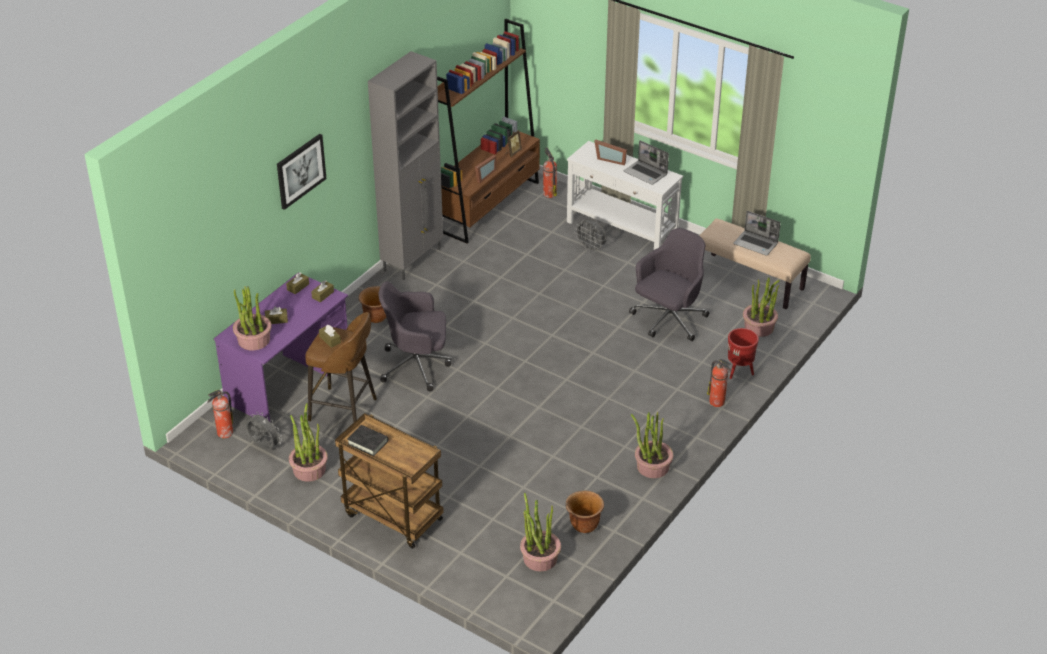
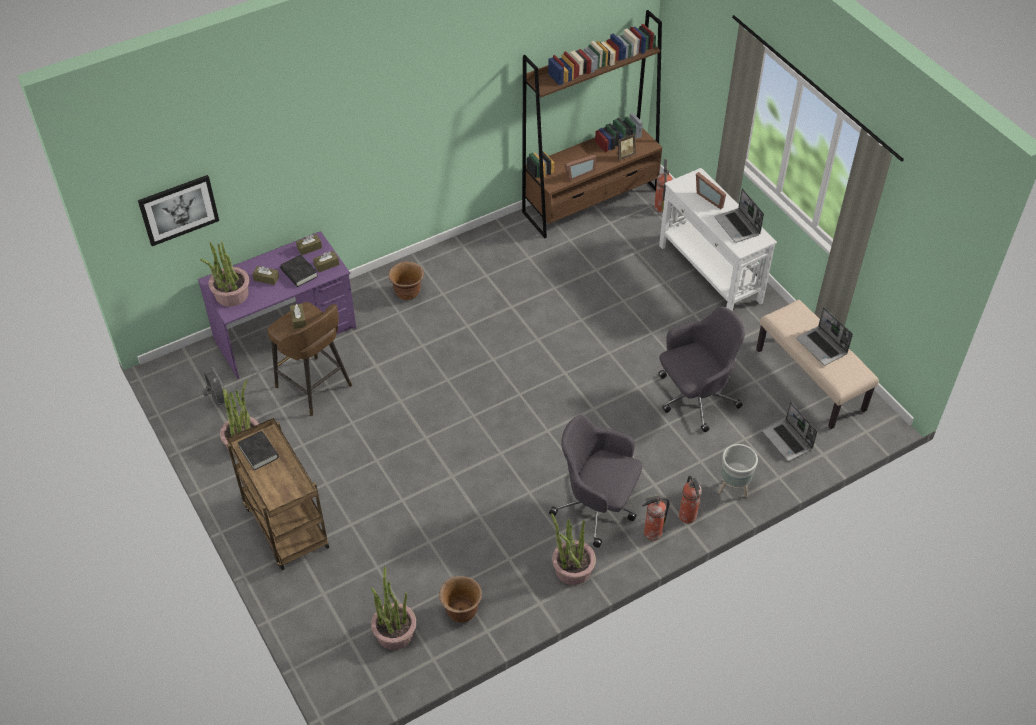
camera: 25 degrees right, 10 degrees up
fire extinguisher [207,390,233,438] -> fire extinguisher moved to [642,495,670,541]
picture [277,134,326,210] -> picture moved to [138,175,219,246]
grey cabinet [368,51,443,280] -> none
grey office chair [378,281,452,391] -> grey office chair moved to [549,415,642,548]
grey fan [574,218,606,253] -> none
red planter [728,328,759,379] -> grey planter [718,444,758,498]
potted plant [743,277,780,337] -> laptop [762,402,817,461]
none -> black book [280,254,318,287]

